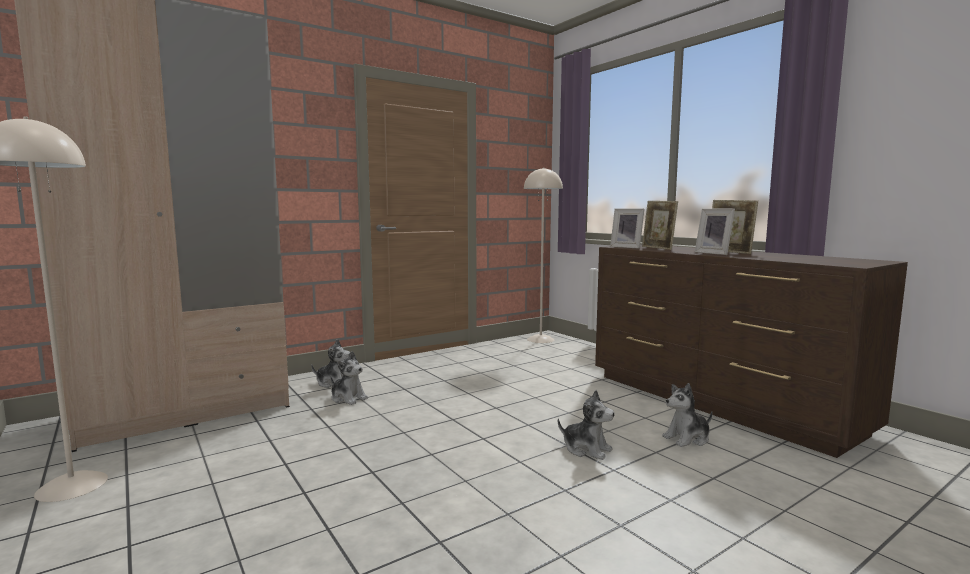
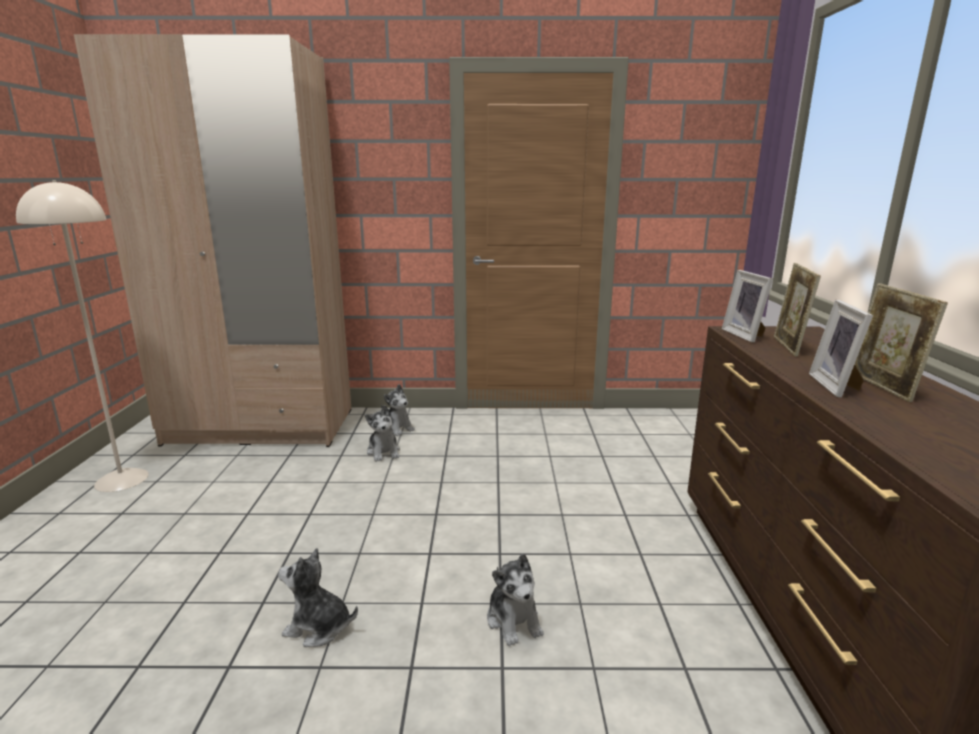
camera: 35 degrees right, 10 degrees up
beige floor lamp [524,167,563,343] -> none
plush toy [662,383,713,447] -> plush toy moved to [278,548,358,647]

